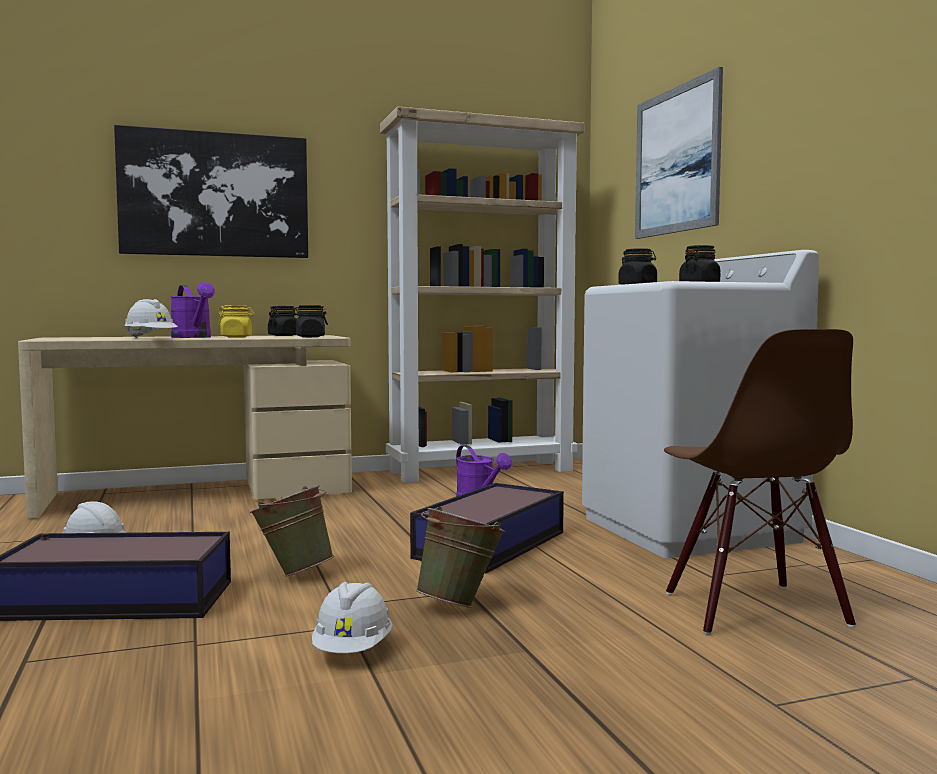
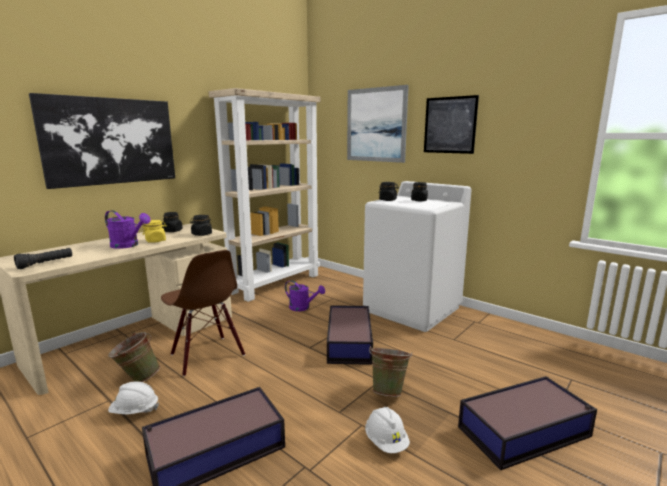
camera: 30 degrees left, 10 degrees up
white hard hat [124,299,178,338] -> none
green bucket [250,485,334,577] -> green bucket moved to [108,332,160,382]
brown chair [664,329,856,635] -> brown chair moved to [161,250,245,377]
none -> black flashlight [14,248,72,269]
none -> picture [424,95,479,154]
none -> storage box [458,376,597,470]

